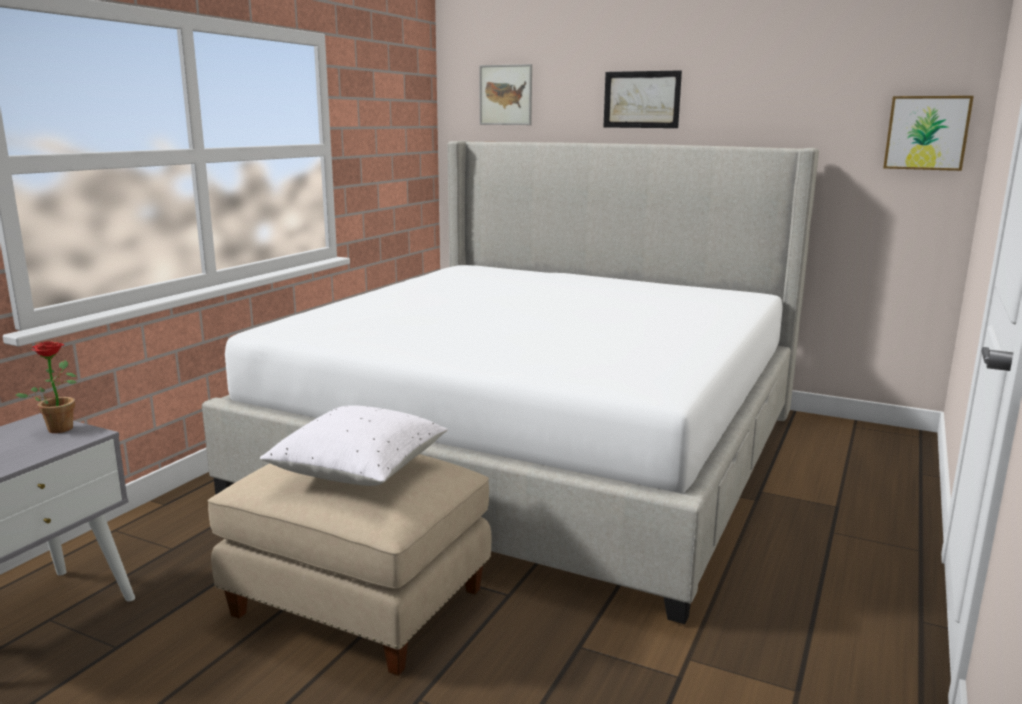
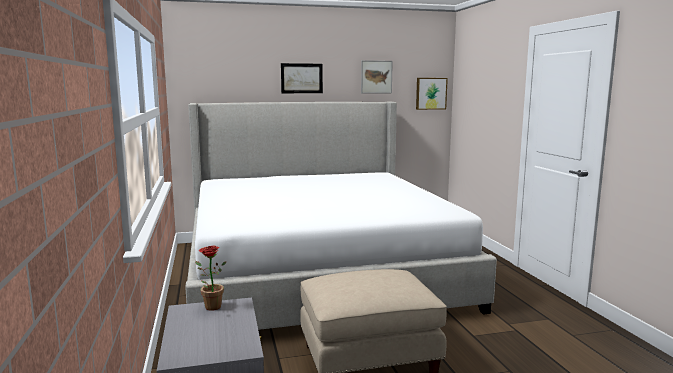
camera: 40 degrees left, 5 degrees down
white pillow [260,405,448,486] -> none
picture [479,64,532,125] -> picture moved to [361,60,393,94]

